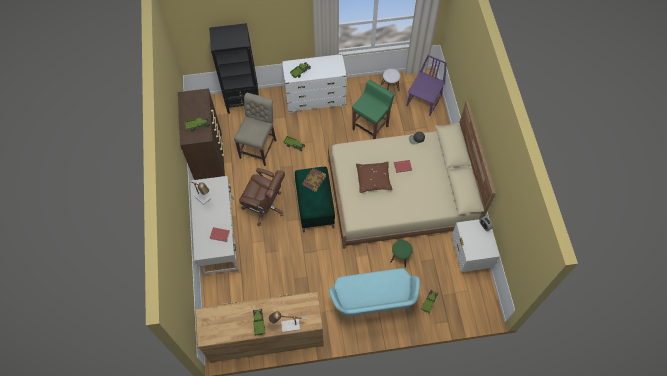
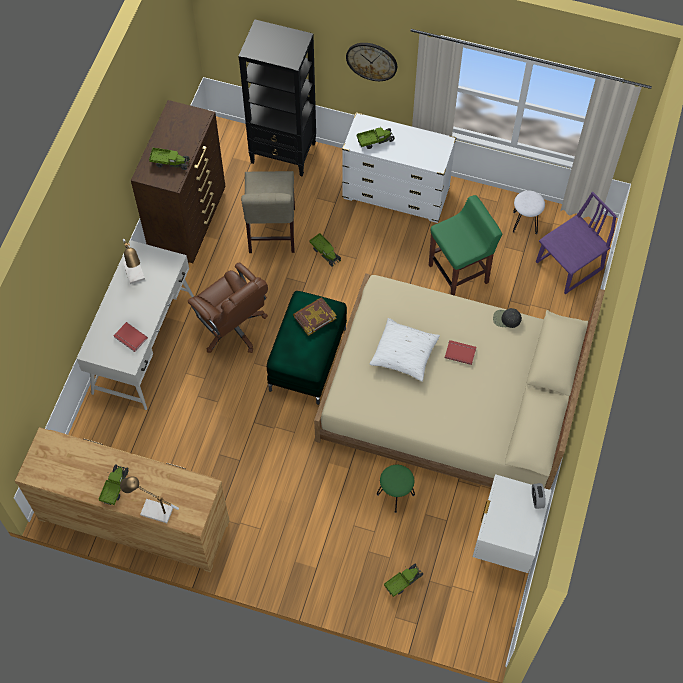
camera: 25 degrees right, 0 degrees up
beige chair [234,93,276,166] -> beige chair turned 135 degrees clockwise [241,171,295,253]
turquoise bench [329,268,420,324] -> none
brown pillow [356,162,393,193] -> white pillow [370,318,440,382]
none -> wall clock [346,43,397,81]

